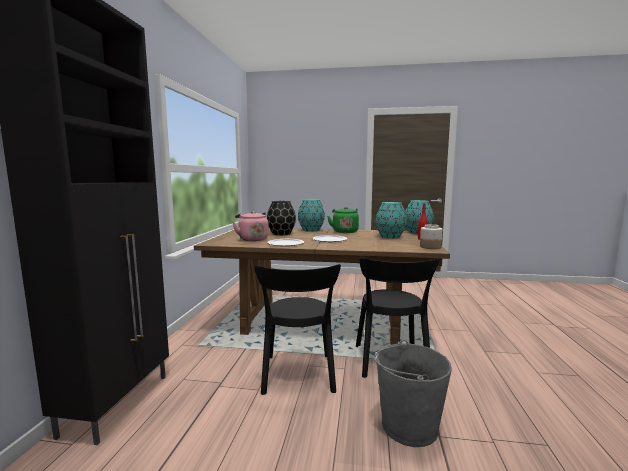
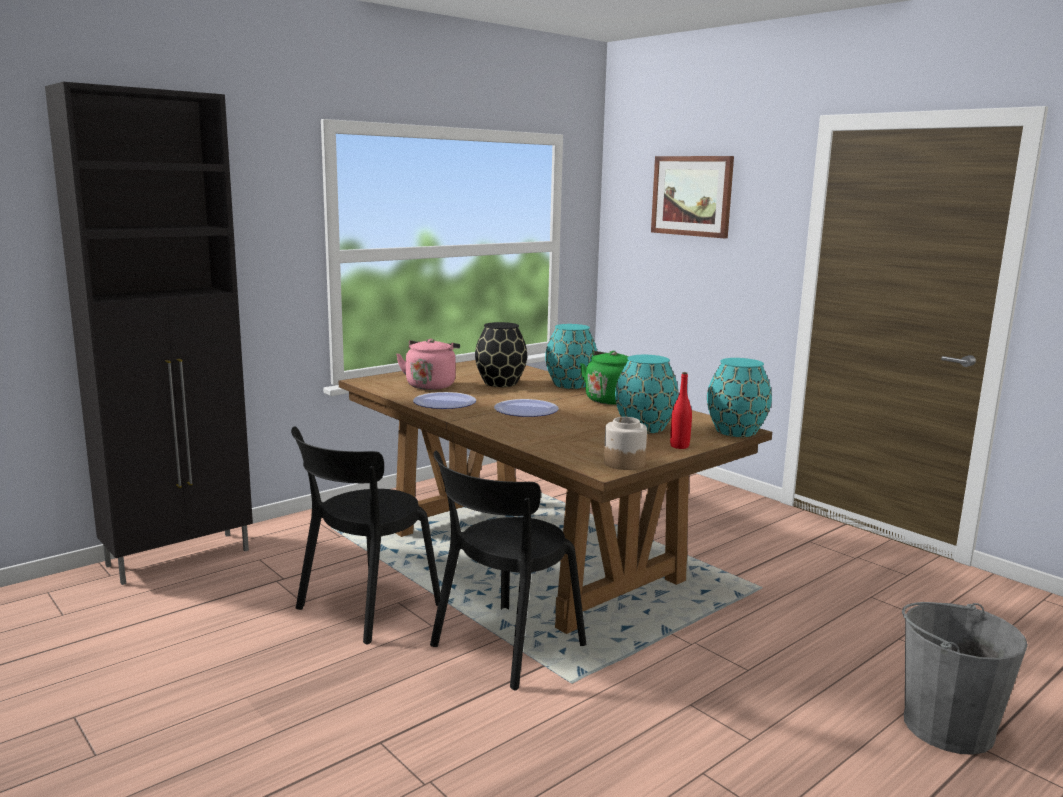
camera: 40 degrees right, 5 degrees up
grey bucket [374,340,452,447] -> grey bucket moved to [902,602,1028,755]
none -> picture [651,156,734,238]

